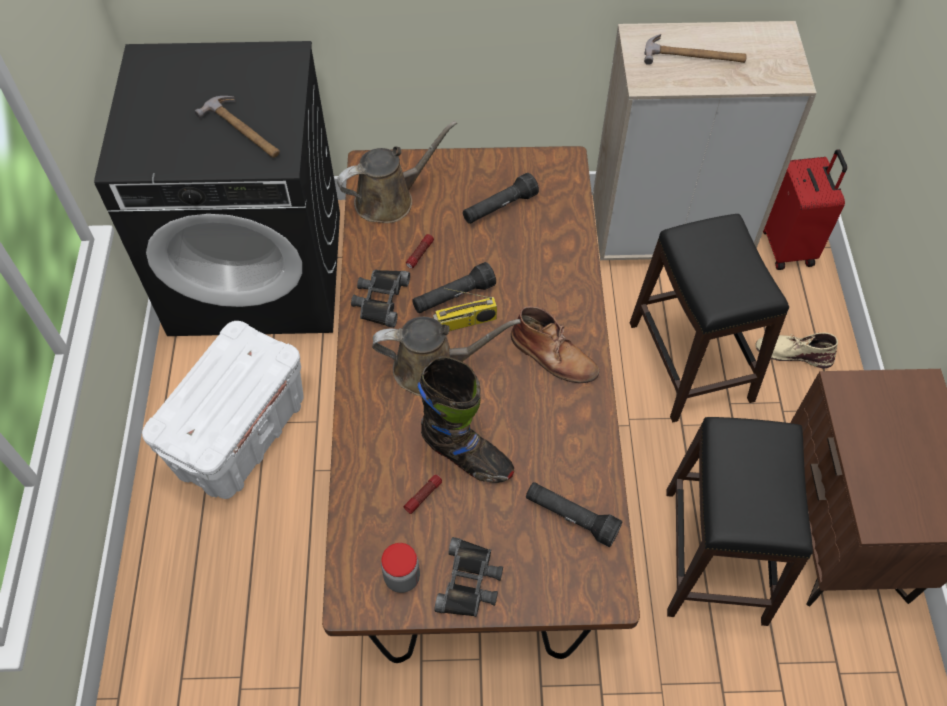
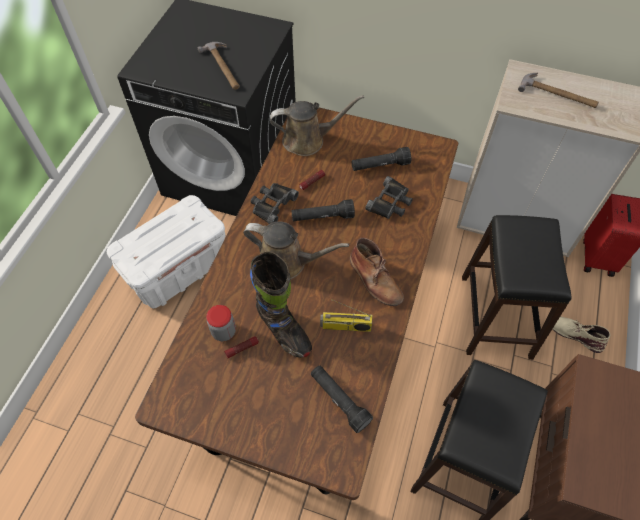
camera: 20 degrees right, 0 degrees up
jar [381,543,420,593] -> jar moved to [206,305,236,341]
radio [433,288,497,331] -> radio moved to [320,299,372,332]
black binoculars [434,537,503,617] -> black binoculars moved to [365,176,413,219]

